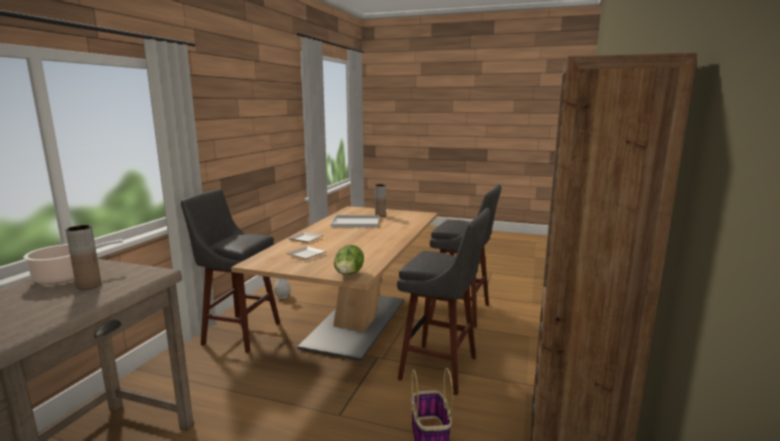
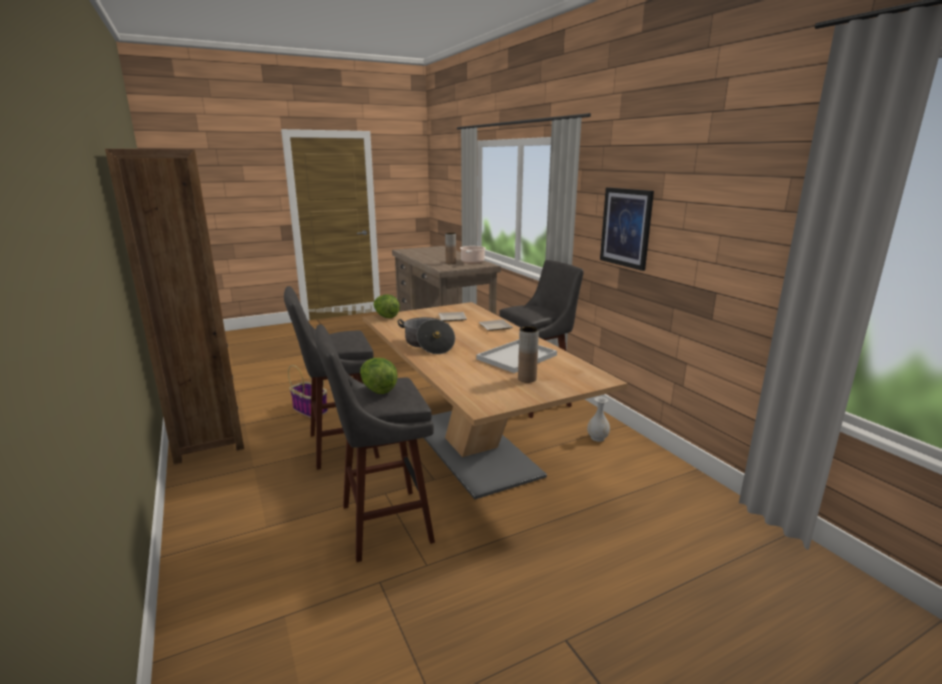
camera: 135 degrees right, 5 degrees up
none -> lettuce [360,358,398,394]
none -> cooking pot [398,317,455,354]
none -> picture [600,187,654,271]

